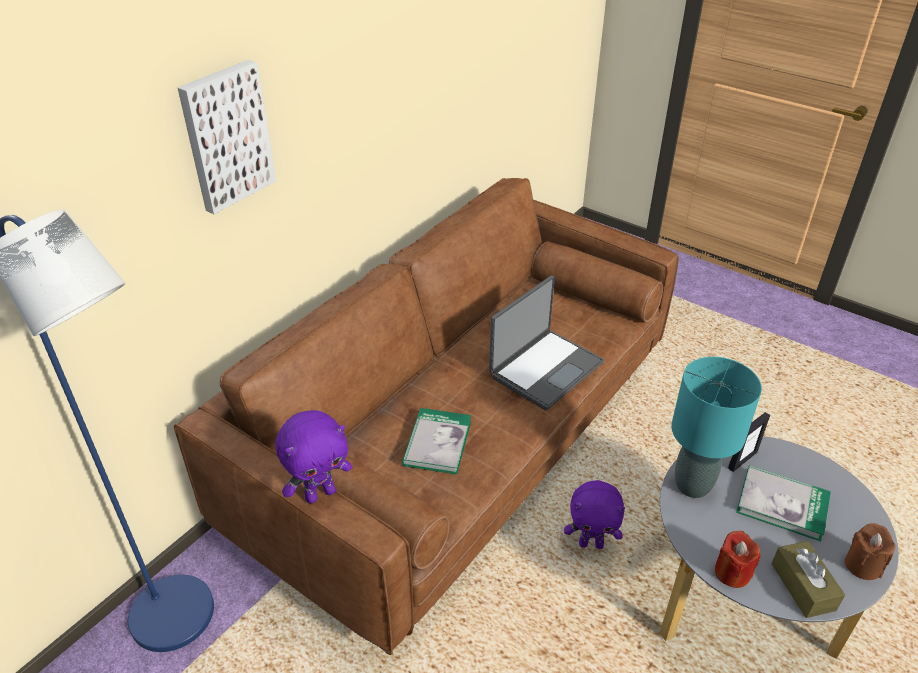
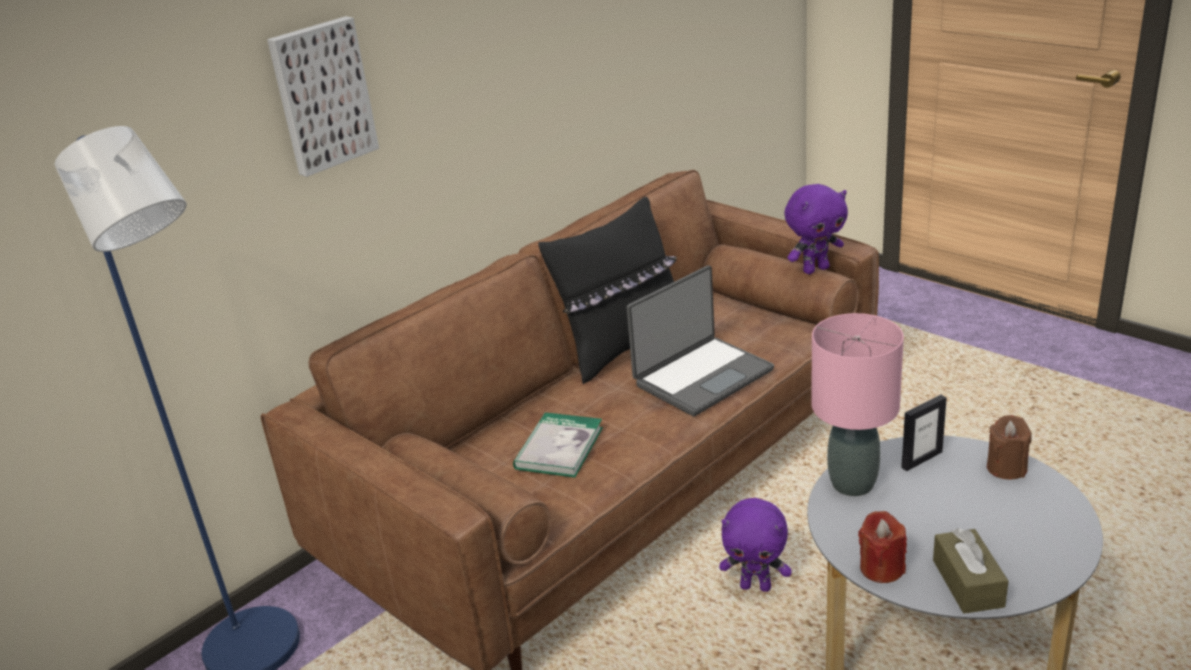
camera: 10 degrees right, 10 degrees down
purple plush toy [275,410,352,504] -> purple plush toy moved to [784,184,848,274]
turquoise table lamp [671,357,762,498] -> pink table lamp [811,313,904,496]
book [736,465,831,541] -> none
brown candle [845,523,895,580] -> brown candle moved to [987,415,1032,480]
none -> black pillow [539,197,677,384]

